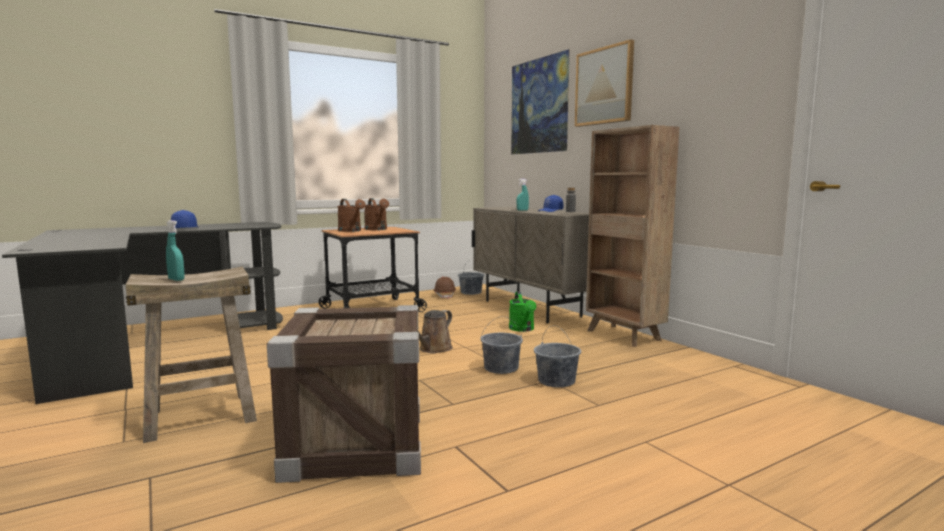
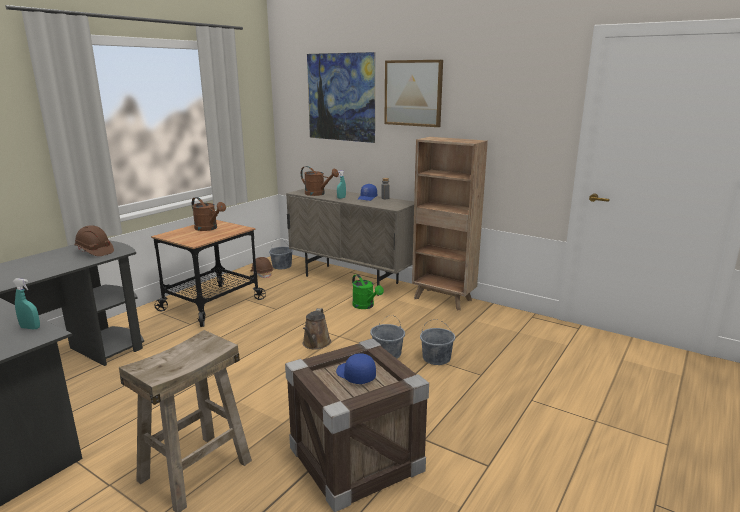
camera: 25 degrees left, 10 degrees up
turquoise spray bottle [166,220,184,281] -> turquoise spray bottle moved to [13,278,40,330]
blue cap [171,210,199,228] -> blue cap moved to [336,353,376,384]
brown watering can [337,199,365,232] -> brown watering can moved to [301,166,339,196]
none -> brown hard hat [74,225,114,256]

